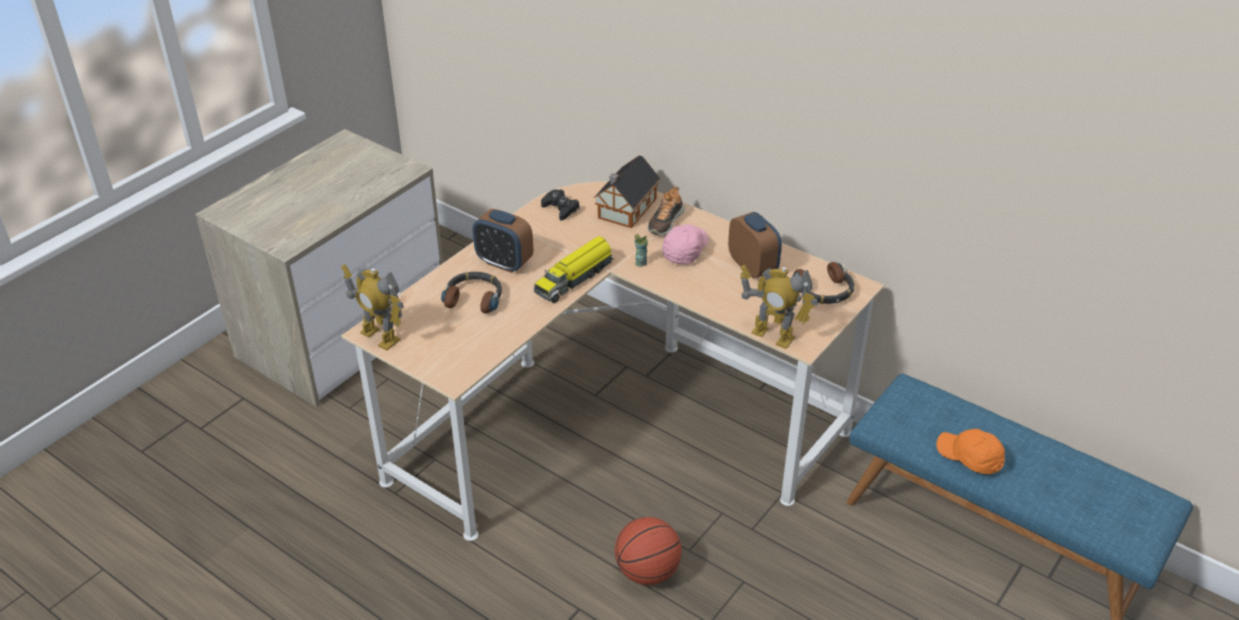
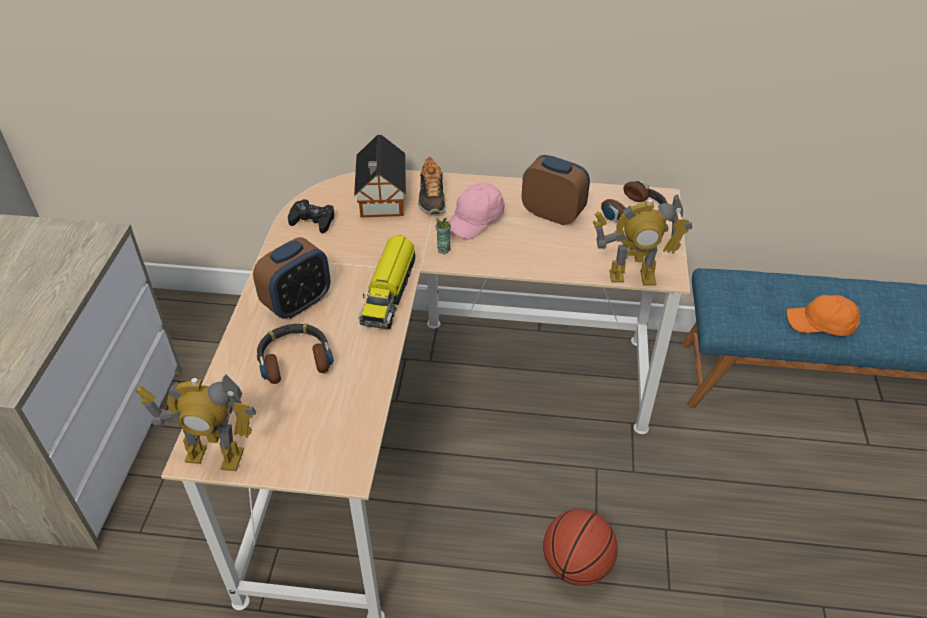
camera: 30 degrees left, 5 degrees up
alarm clock [473,209,533,273] -> alarm clock turned 45 degrees counterclockwise [253,237,330,319]
pink cap [662,224,708,264] -> pink cap turned 135 degrees counterclockwise [449,183,505,239]

